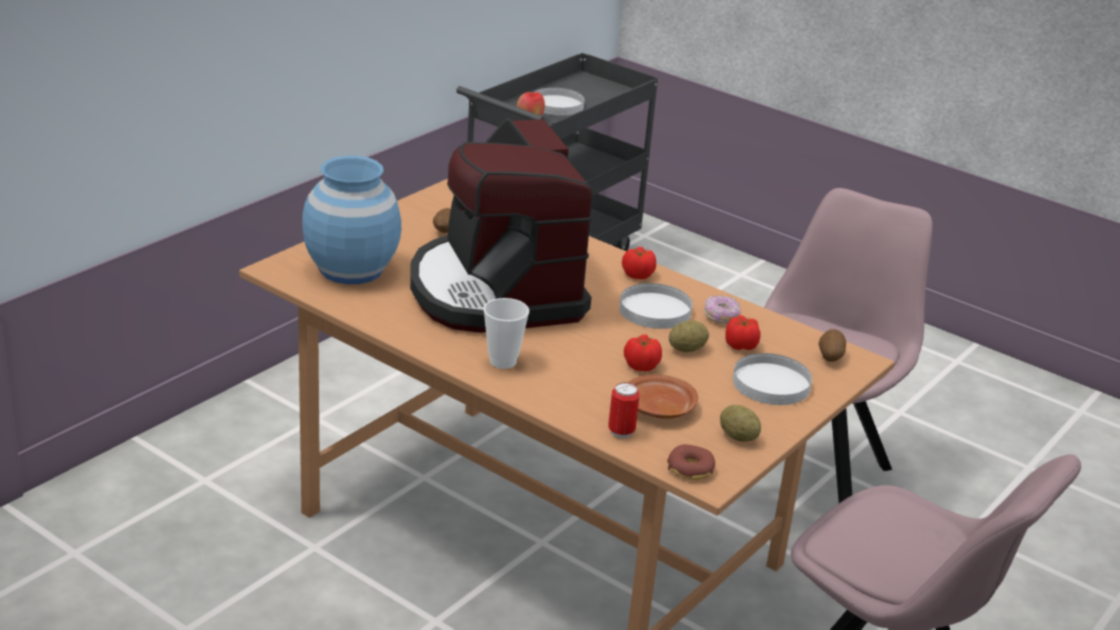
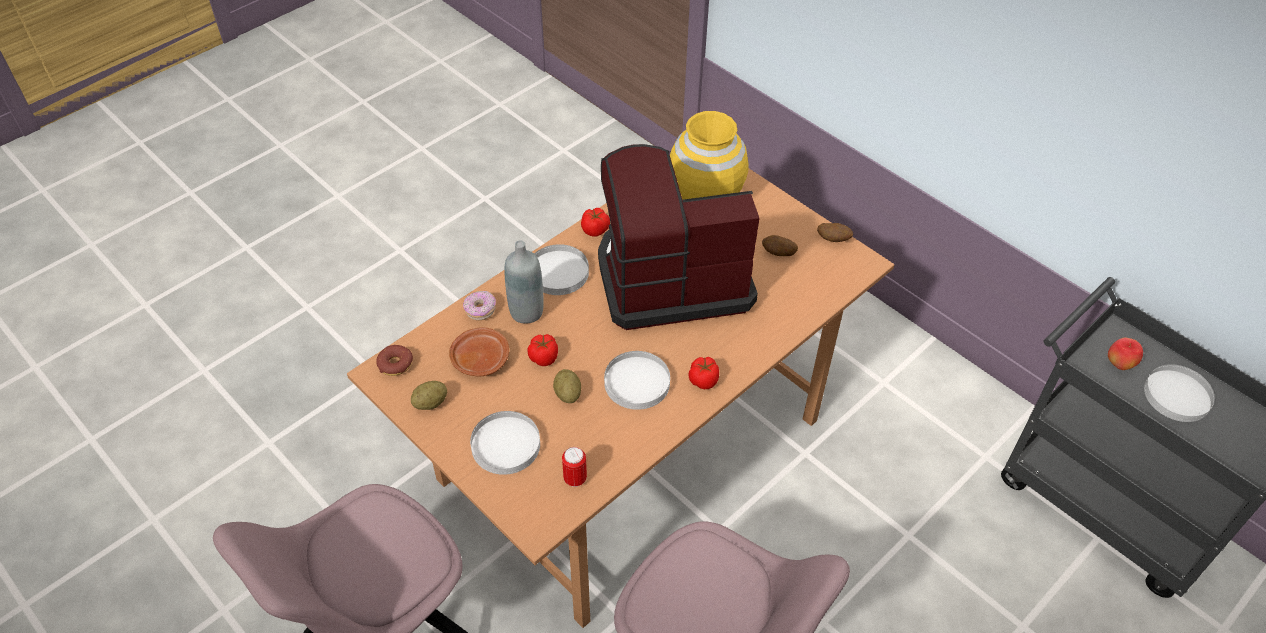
camera: 100 degrees right, 20 degrees up
blue vase [302,155,401,284] -> yellow vase [670,111,749,200]
cup [483,298,529,369] -> white plate [534,244,589,295]
can [608,383,640,438] -> can moved to [562,447,587,487]
donut [704,296,741,324] -> donut moved to [463,291,496,321]
tomato [725,315,761,350] -> tomato moved to [581,208,610,237]
potato [818,329,846,362] -> potato moved to [817,223,853,242]
none -> grey bottle [504,240,544,324]

